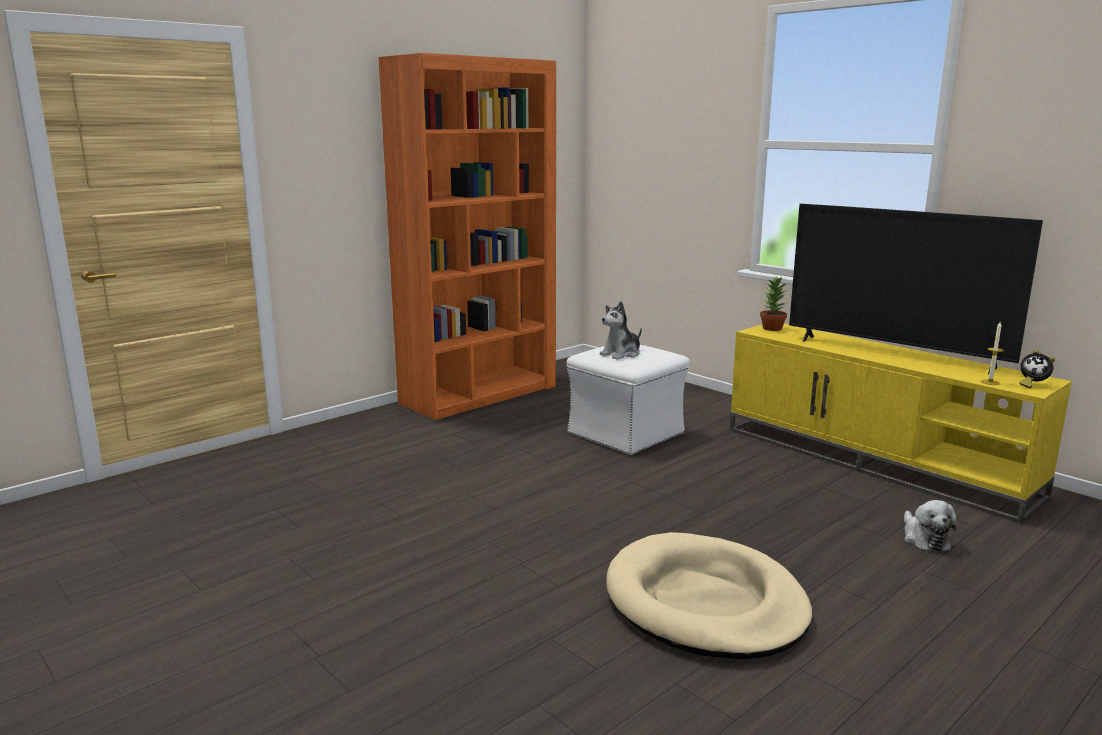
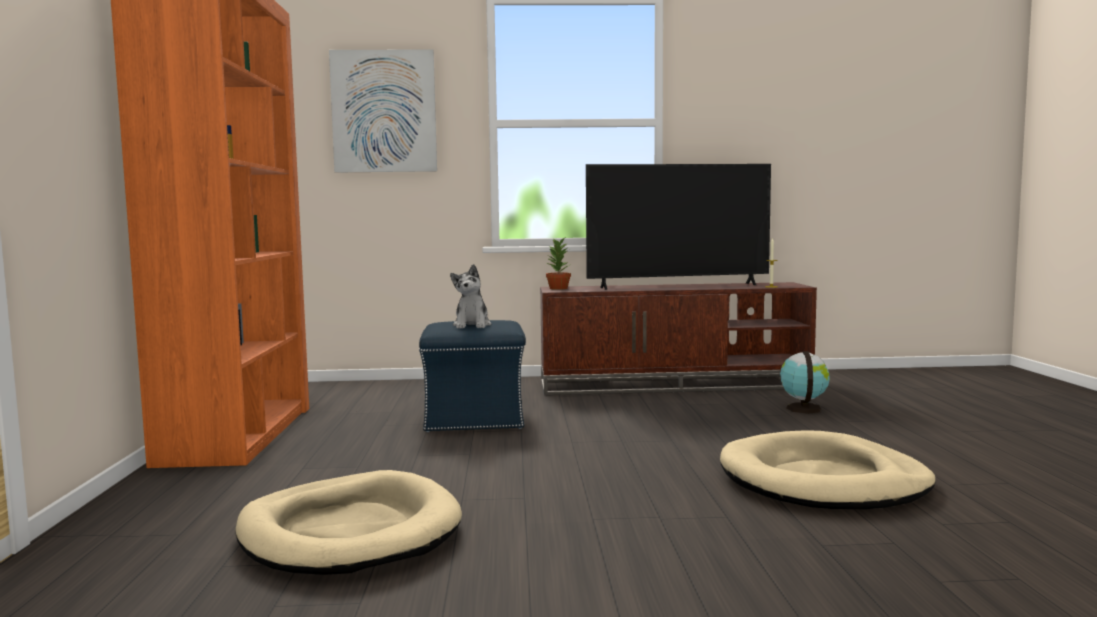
camera: 50 degrees left, 10 degrees down
white ottoman [566,345,690,455] -> blue ottoman [419,320,526,432]
yellow tv stand [730,324,1072,524] -> brown tv stand [540,282,817,395]
plush toy [904,500,957,552] -> globe [780,351,830,414]
alarm clock [1019,350,1055,388] -> none
none -> beige dog bed [235,470,462,575]
none -> picture [329,49,437,173]

